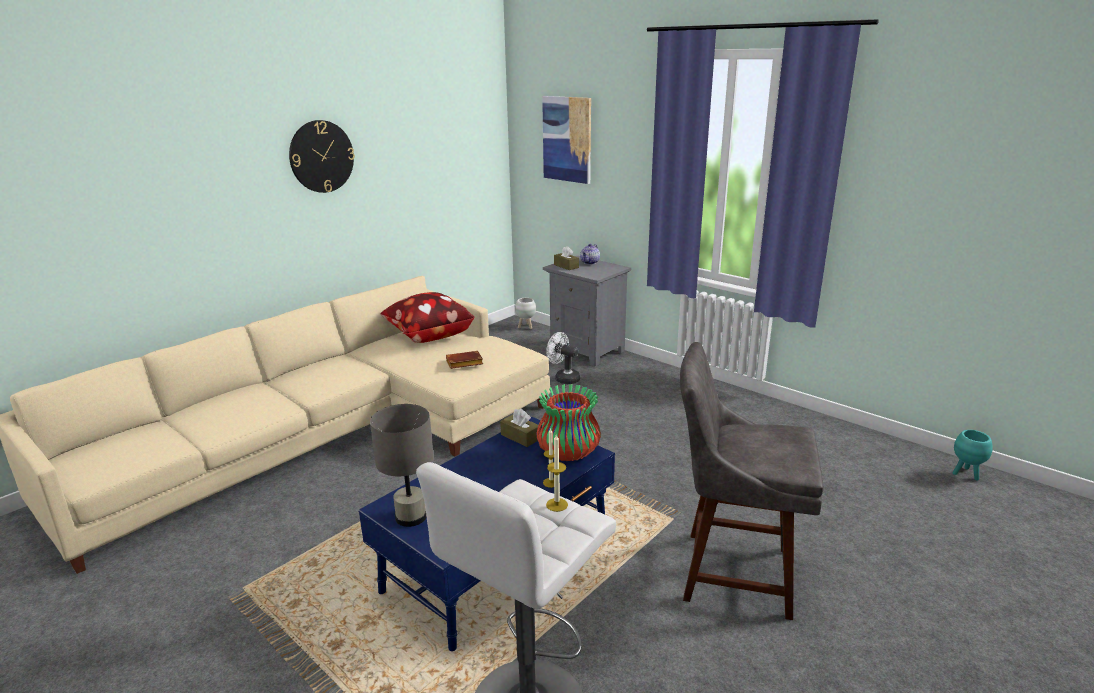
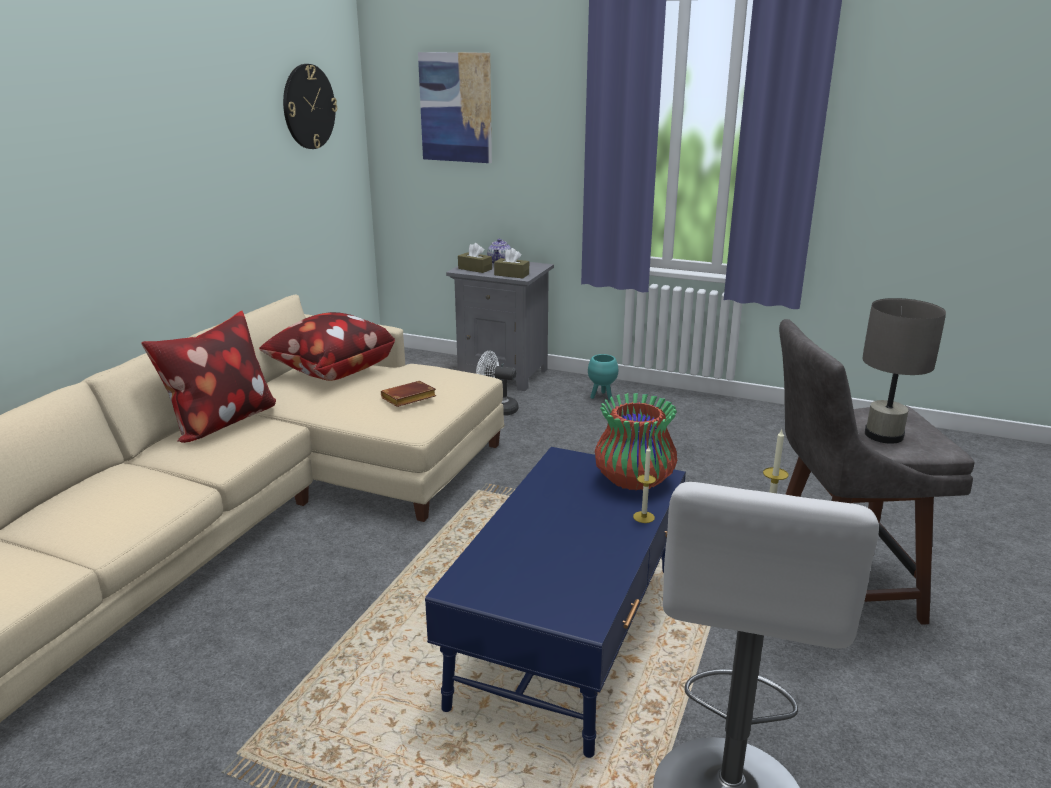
camera: 20 degrees left, 0 degrees up
wall clock [289,120,355,193] -> wall clock moved to [283,64,337,149]
grey table lamp [370,404,433,527] -> grey table lamp moved to [862,298,946,444]
brown tissue box [500,409,538,447] -> brown tissue box moved to [494,248,529,278]
white planter [515,298,536,329] -> none
turquoise planter [952,430,993,480] -> turquoise planter moved to [588,354,618,400]
none -> pillow [141,311,276,443]

